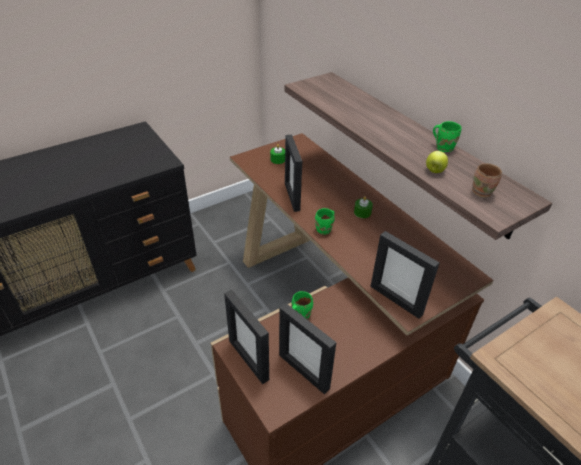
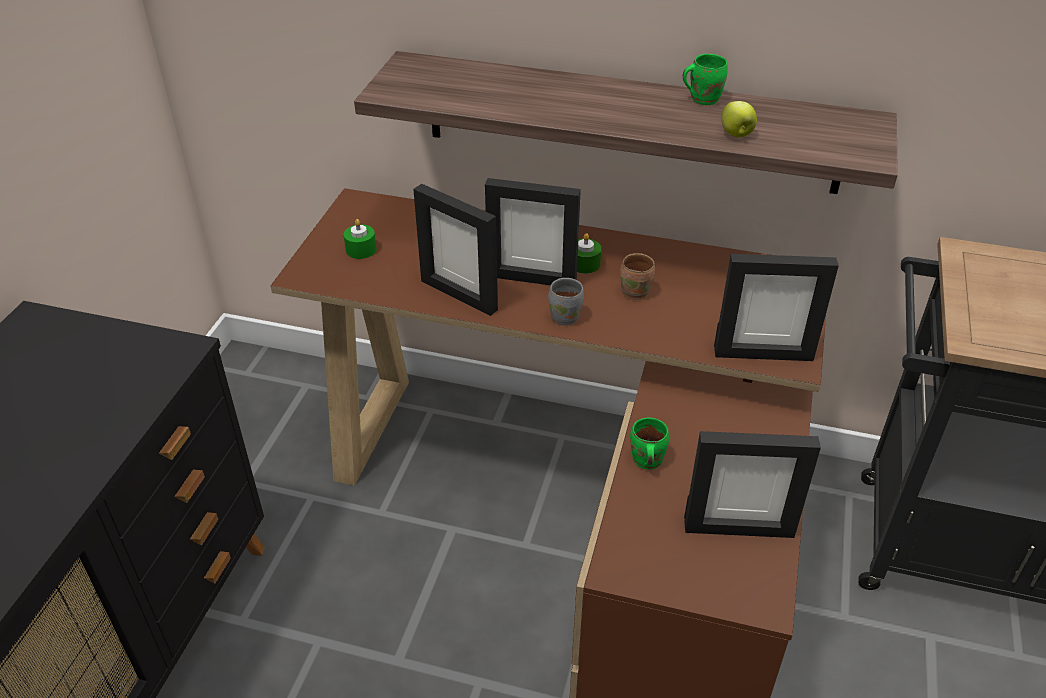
camera: 40 degrees left, 0 degrees up
picture frame [224,290,269,384] -> picture frame moved to [485,178,581,285]
green mug [315,208,335,234] -> grey mug [548,278,584,326]
brown mug [472,163,502,198] -> brown mug moved to [620,253,655,300]

